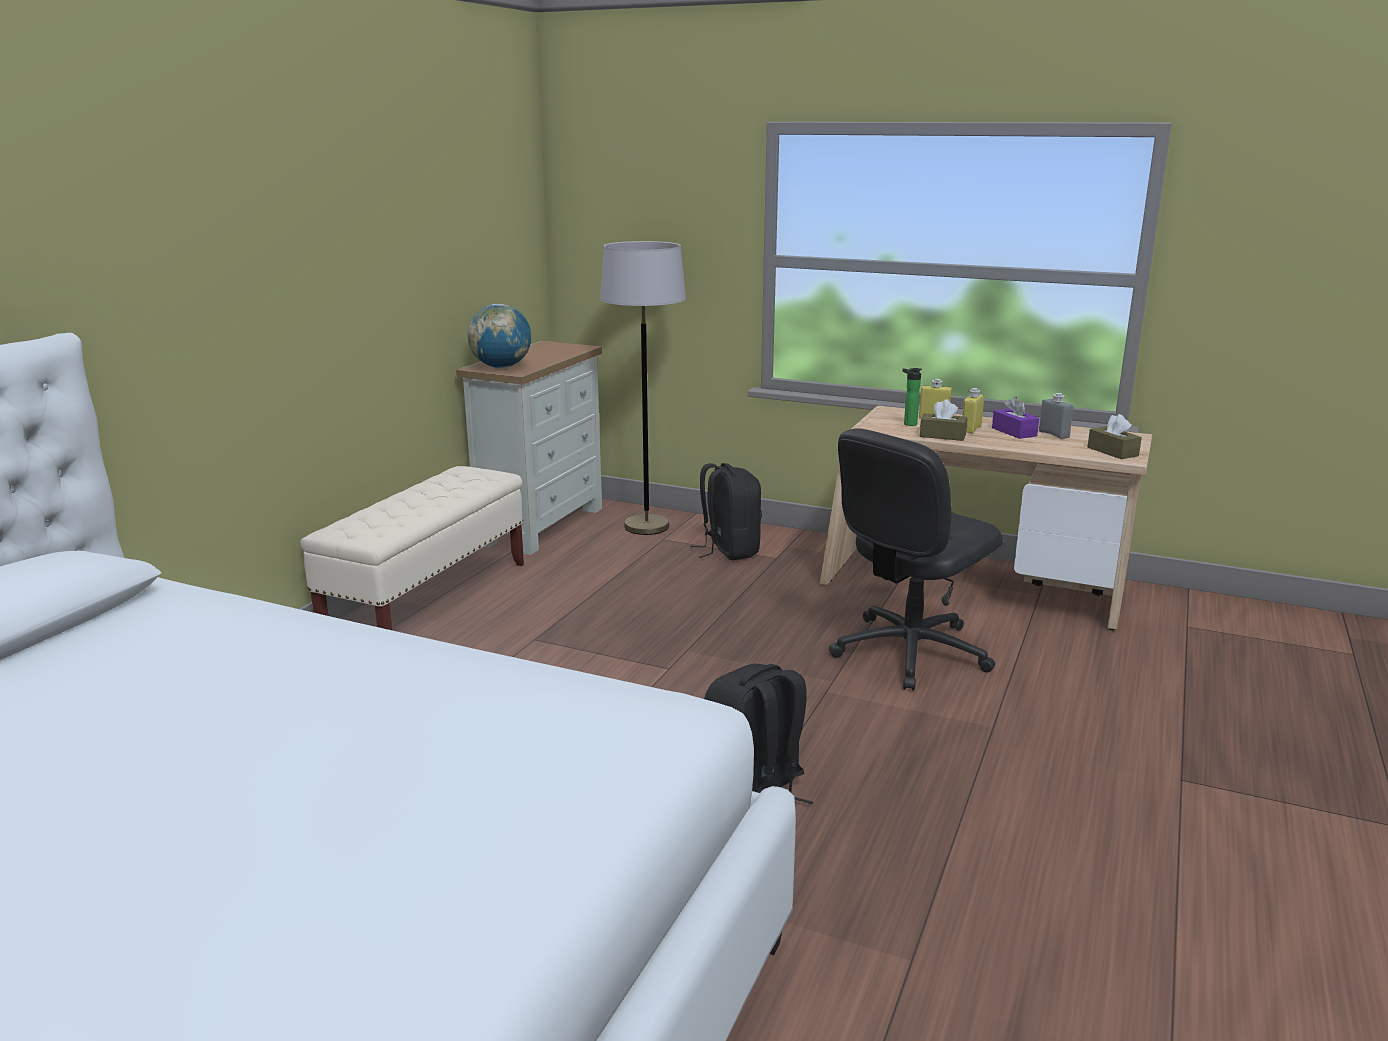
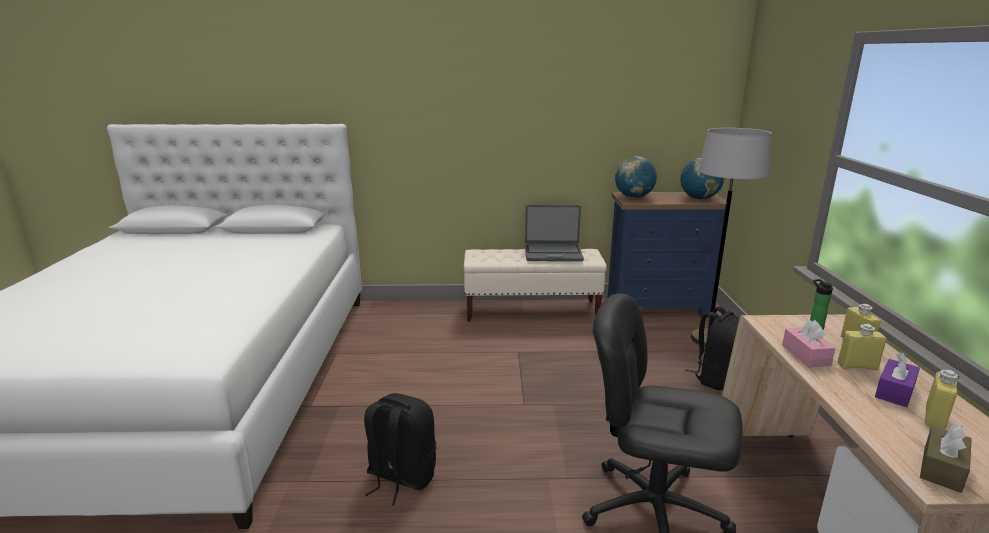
camera: 65 degrees right, 0 degrees up
white dresser [456,341,602,555] -> blue dresser [608,192,732,318]
brown tissue box [920,400,967,441] -> pink tissue box [782,320,835,367]
grey bottle [1039,393,1074,439] -> yellow bottle [925,370,960,429]
none -> laptop [525,205,584,261]
none -> globe [680,158,724,200]

